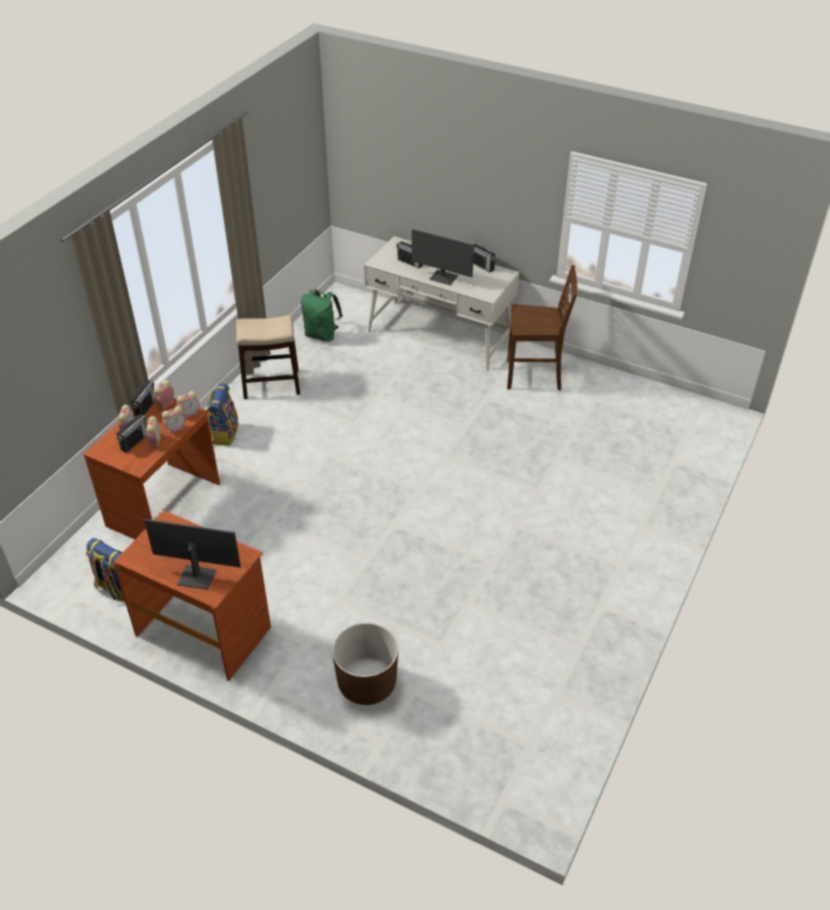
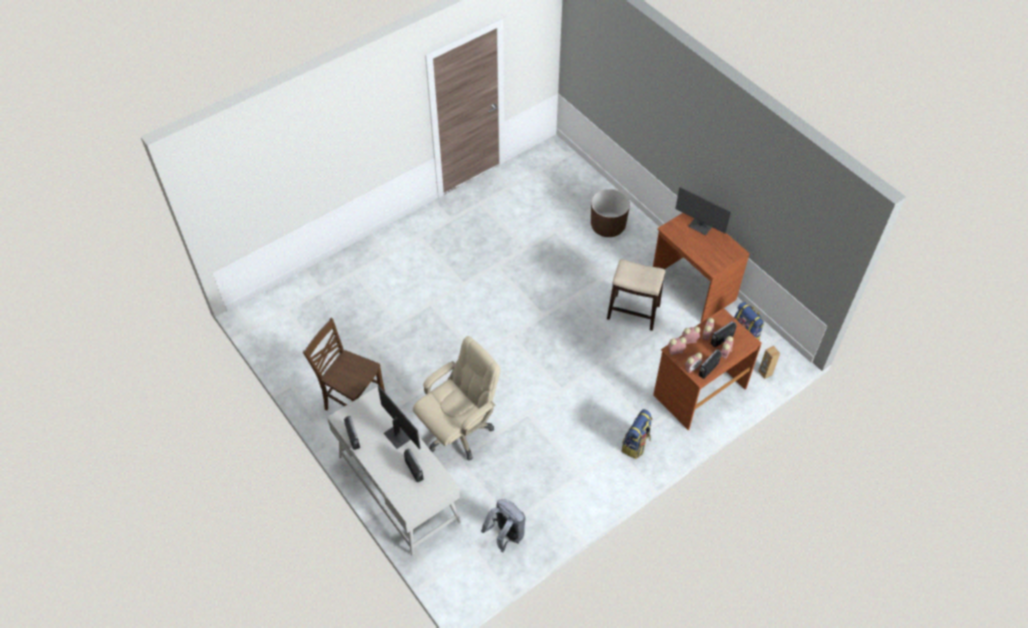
camera: 155 degrees left, 10 degrees up
stool [236,315,300,399] -> stool moved to [607,259,665,331]
green backpack [301,289,343,341] -> grey backpack [481,499,526,552]
none -> beige office chair [413,336,500,460]
none -> brown speaker [758,346,780,379]

